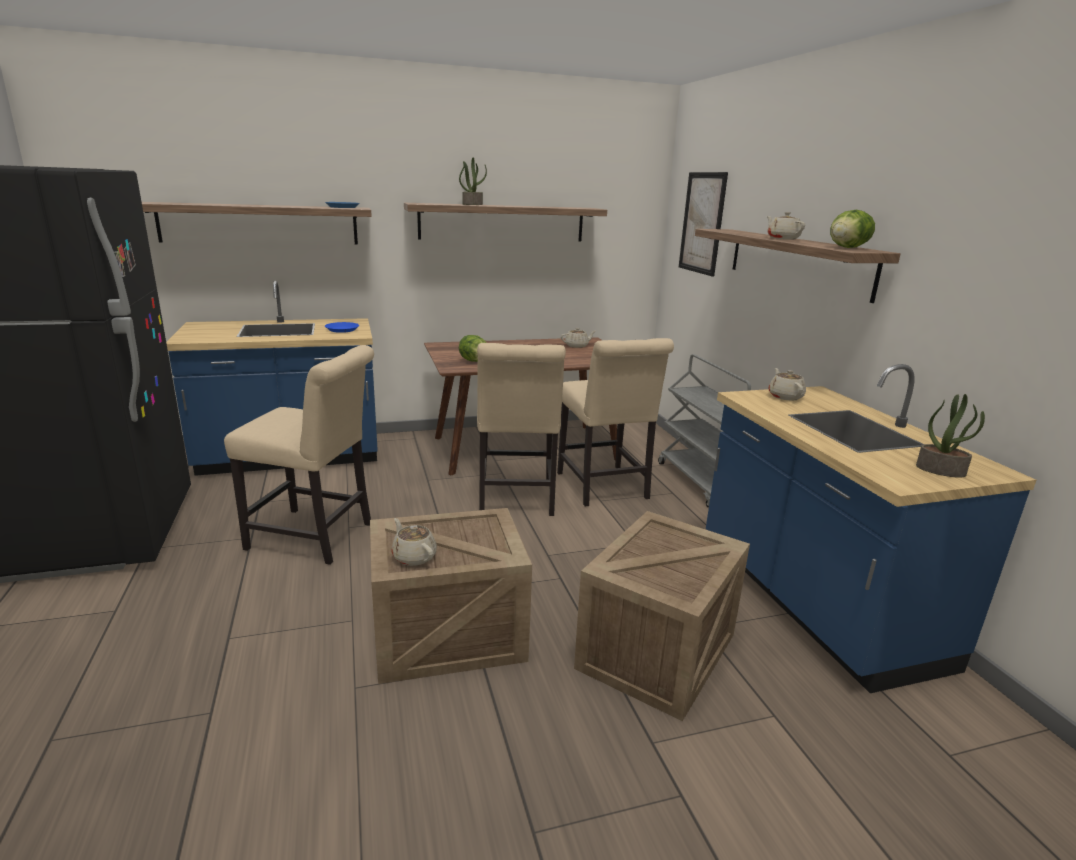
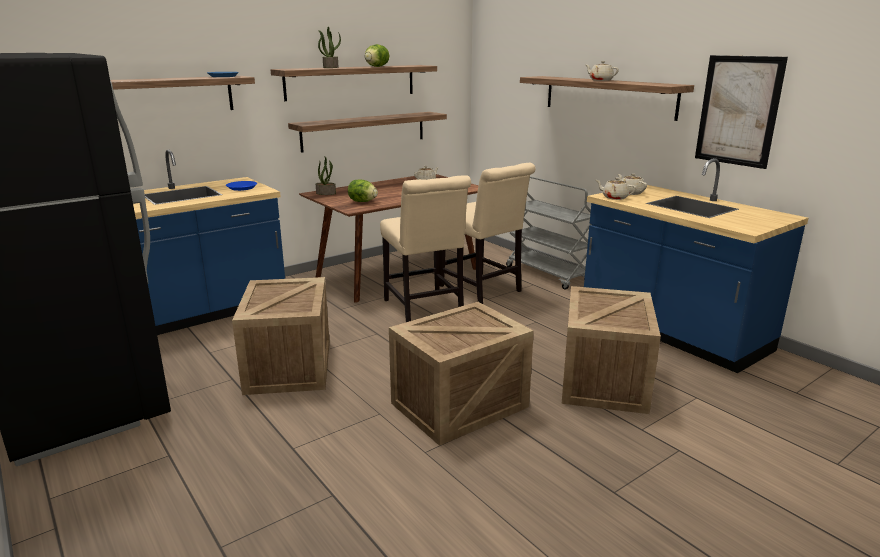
camera: 20 degrees left, 0 degrees up
beige chair [224,345,374,565] -> crate [232,277,330,395]
beige teapot [391,518,437,566] -> beige teapot moved to [596,178,637,200]
picture [679,172,728,277] -> picture moved to [695,55,788,169]
lettuce [830,210,875,248] -> lettuce moved to [365,44,389,67]
potted plant [916,394,985,478] -> potted plant moved to [316,157,336,195]
none -> shelf [288,112,447,153]

